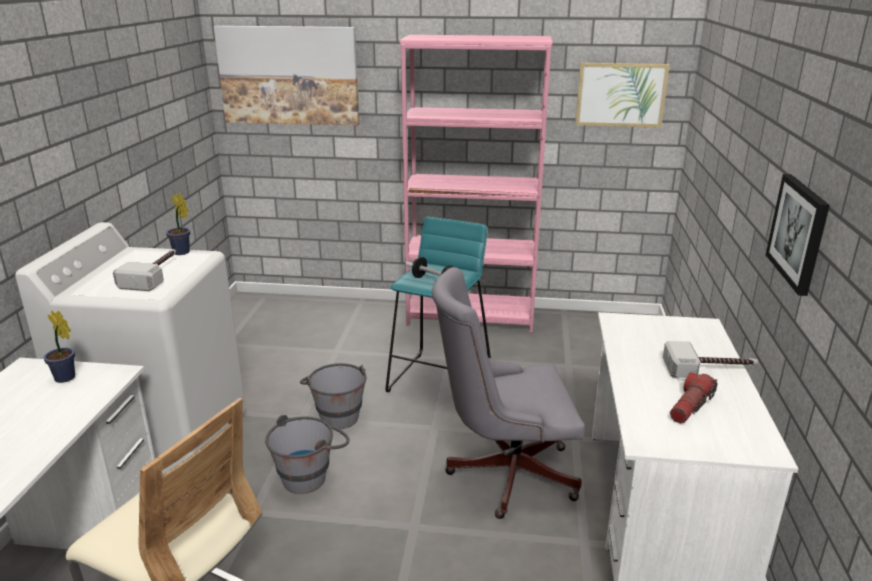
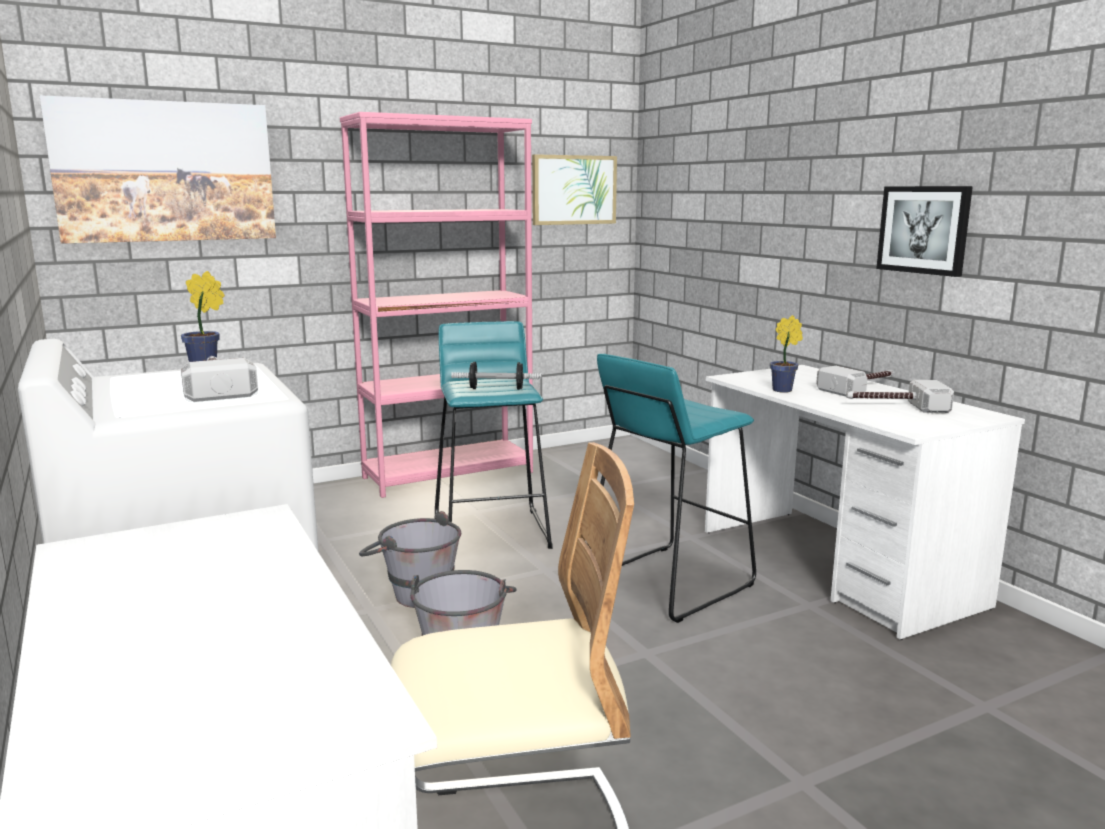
camera: 35 degrees left, 10 degrees down
potted plant [43,310,75,383] -> potted plant moved to [770,315,803,393]
grey office chair [432,267,585,519] -> turquoise stool [588,354,756,623]
flashlight [670,372,718,423] -> hammer [846,380,954,413]

